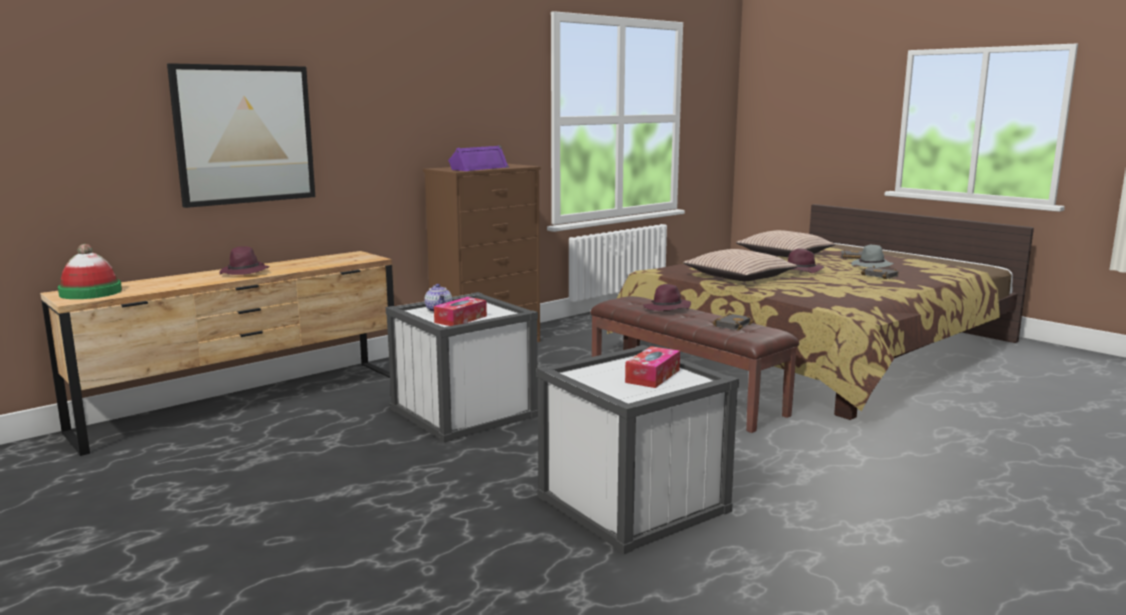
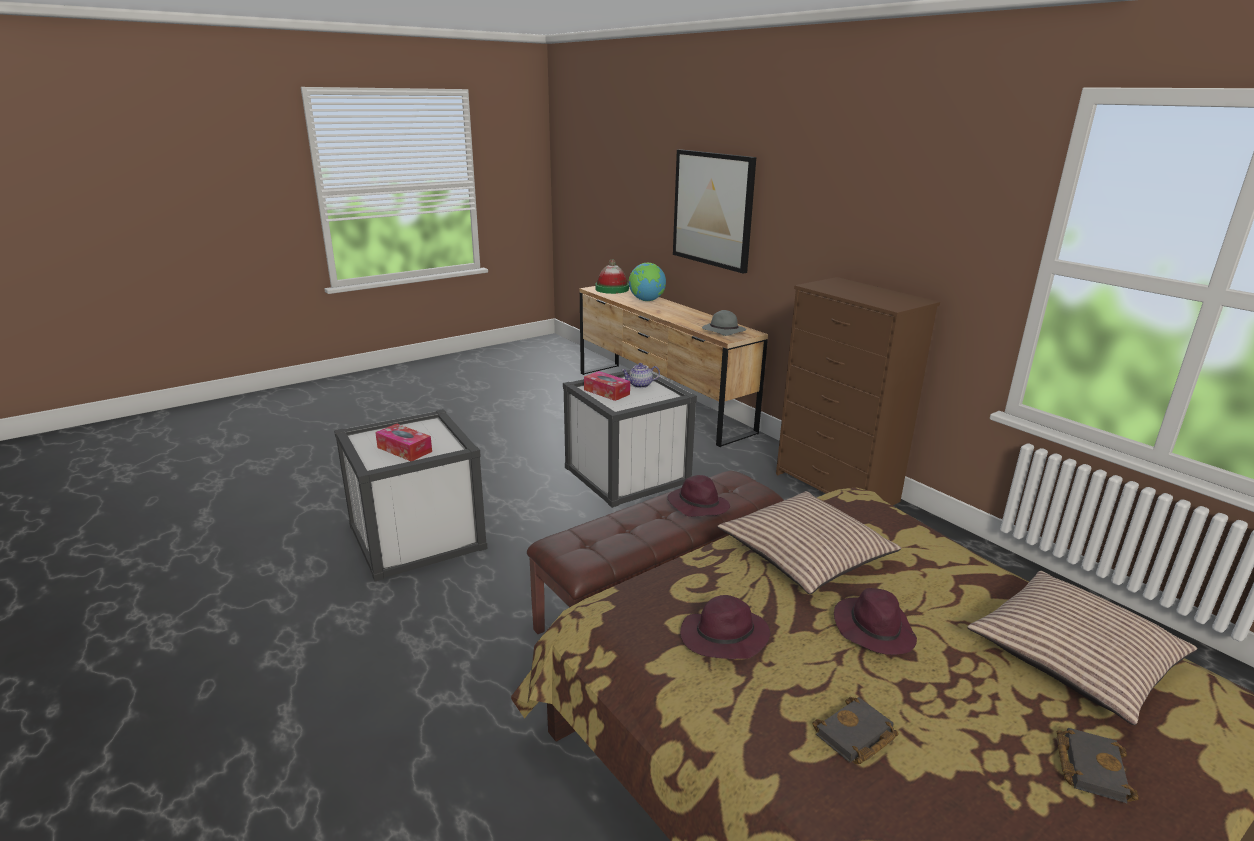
camera: 95 degrees right, 10 degrees up
purple hat [220,246,270,275] -> purple hat moved to [680,595,770,659]
purple speaker [448,145,509,171] -> none
black book [712,313,754,330] -> none
grey hat [851,245,894,268] -> grey hat moved to [702,310,746,336]
none -> globe [629,263,666,301]

